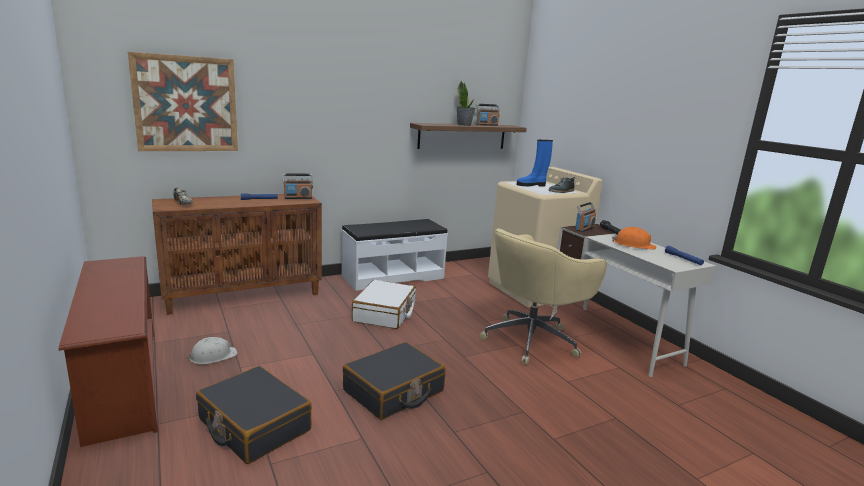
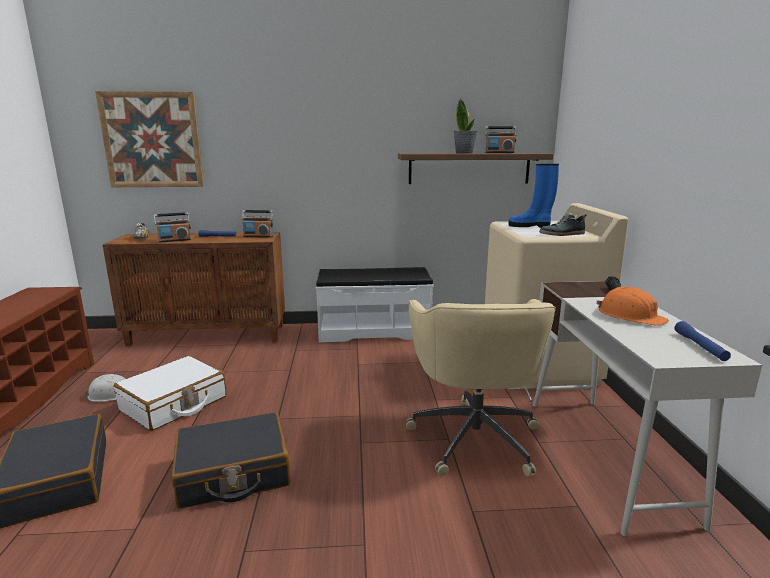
camera: 25 degrees right, 0 degrees up
white suitcase [352,280,416,329] -> white suitcase moved to [114,356,226,431]
beige office chair [479,229,607,365] -> beige office chair turned 75 degrees counterclockwise [406,299,556,477]
radio [576,202,596,232] -> radio moved to [154,212,191,243]

